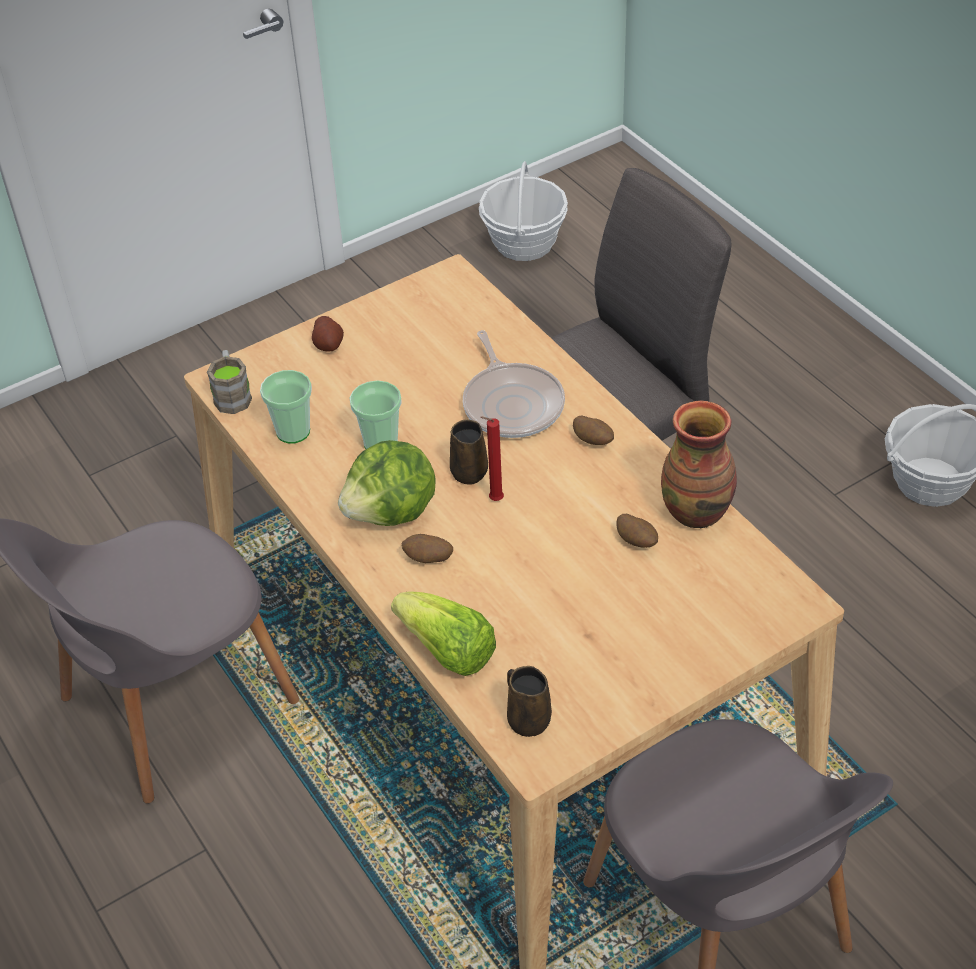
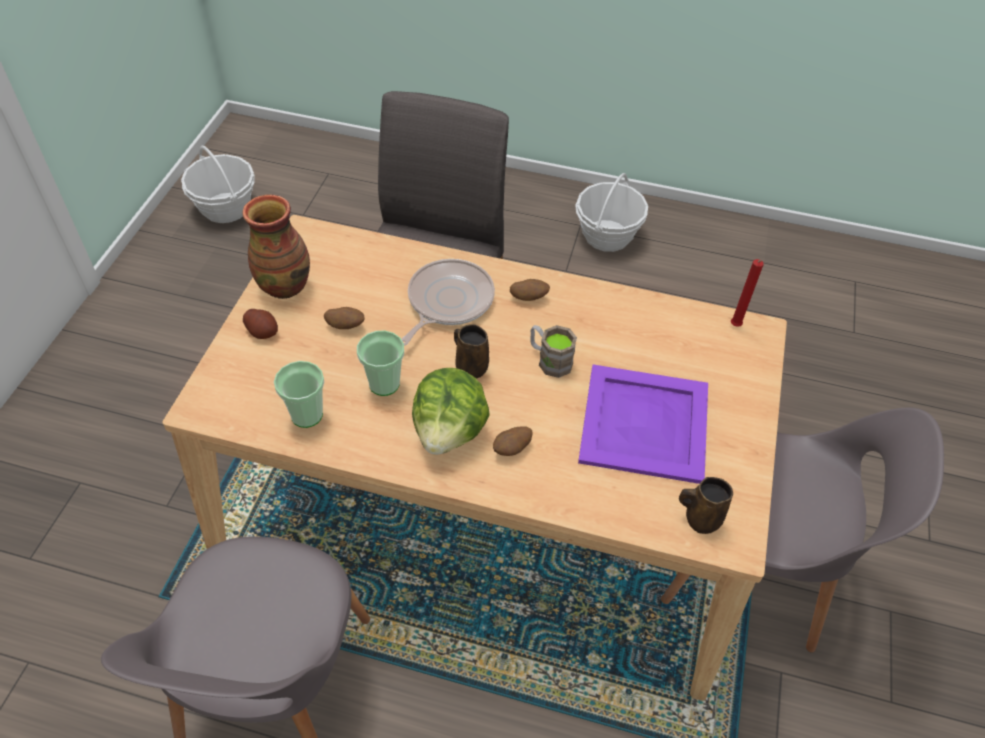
camera: 45 degrees left, 5 degrees up
brown mug [207,350,252,414] -> brown mug moved to [530,325,577,378]
lettuce [391,591,496,676] -> none
frying pan [463,330,565,438] -> frying pan turned 90 degrees counterclockwise [401,259,495,346]
red candle [480,416,504,501] -> red candle moved to [731,259,764,327]
potato [616,514,658,548] -> potato moved to [324,307,365,329]
vase [661,400,737,528] -> vase moved to [242,195,310,299]
none -> purple tray [578,365,708,484]

